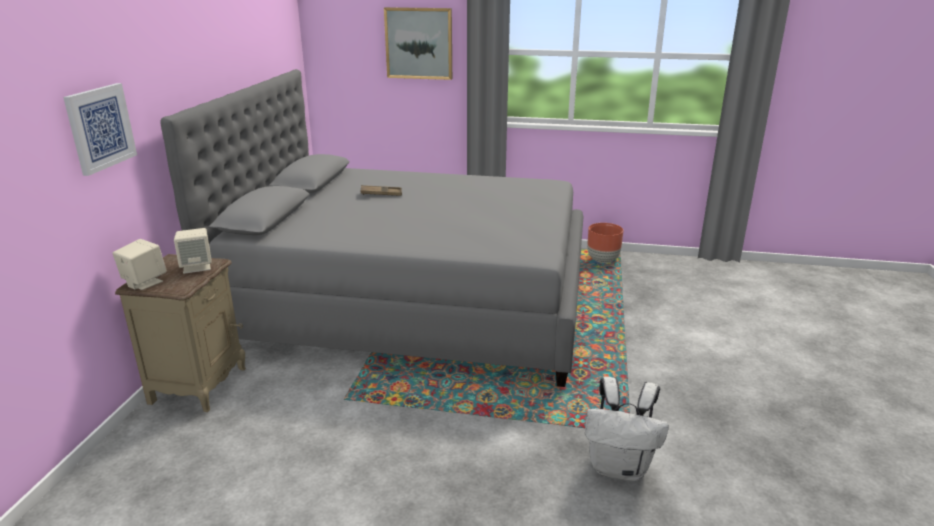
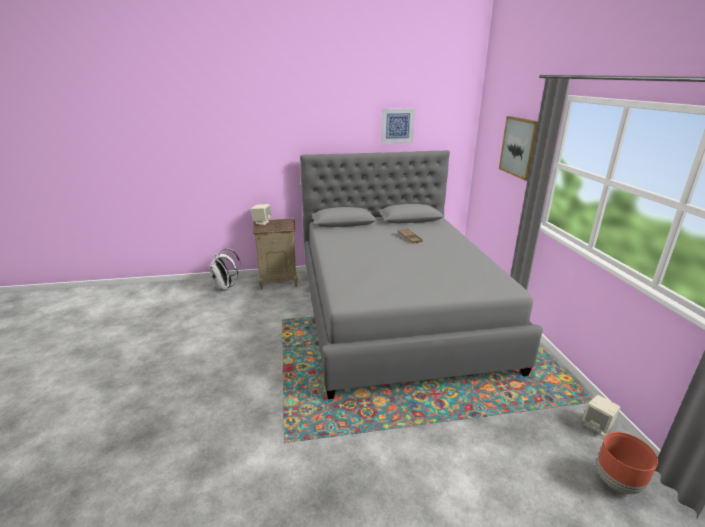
camera: 70 degrees right, 0 degrees up
picture [63,83,137,176] -> picture moved to [381,108,415,143]
beige speaker [174,228,212,274] -> beige speaker moved to [582,395,620,436]
white backpack [585,377,669,481] -> white backpack moved to [209,248,241,291]
brown planter [587,223,623,263] -> brown planter moved to [597,432,658,494]

